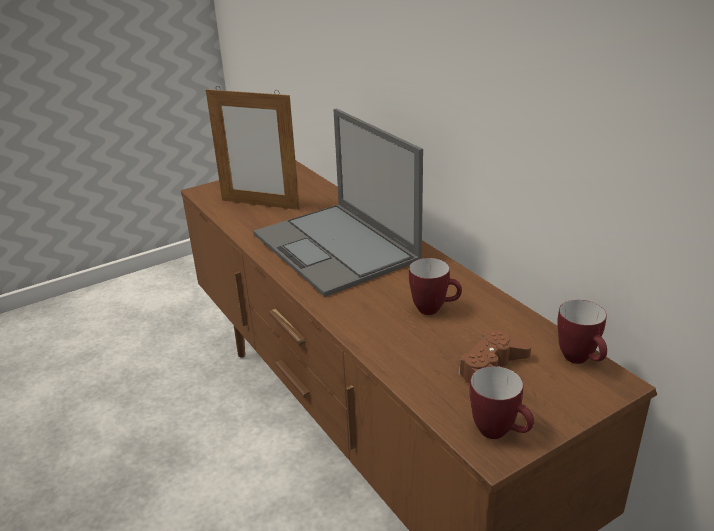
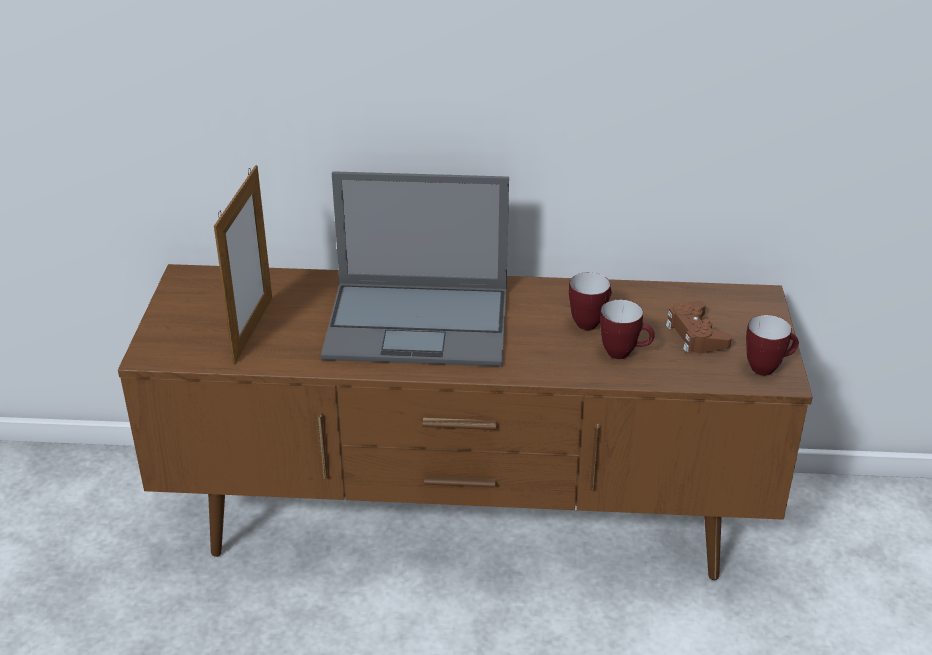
camera: 55 degrees left, 5 degrees up
picture frame [206,86,300,210] -> picture frame turned 45 degrees counterclockwise [214,165,272,365]
mug [557,300,607,364] -> mug moved to [600,299,655,359]

